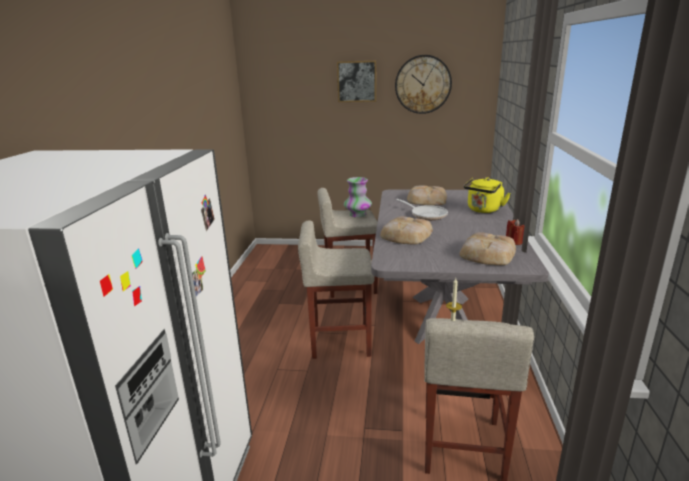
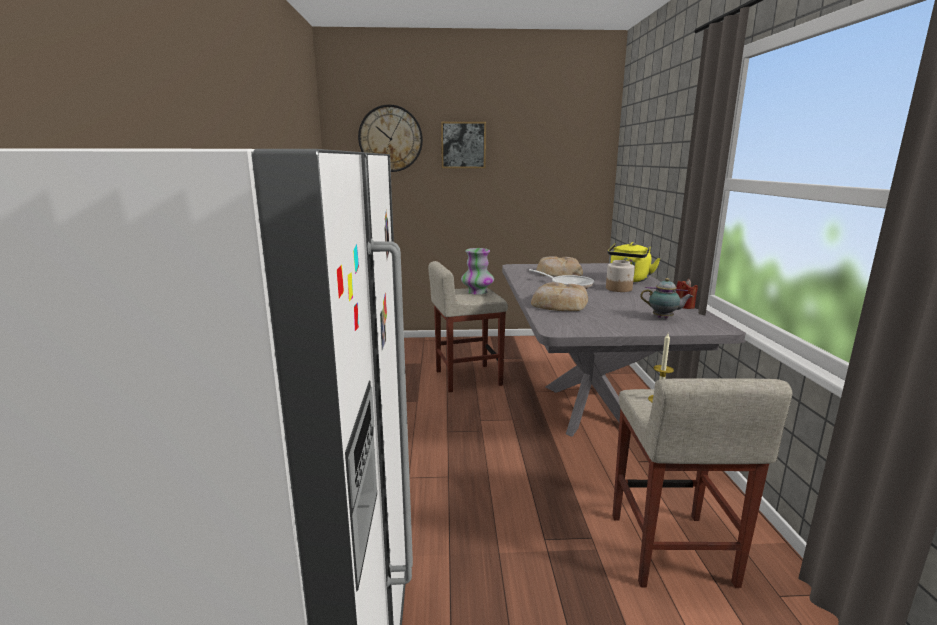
camera: 10 degrees left, 5 degrees down
beige stool [298,221,375,359] -> none
wall clock [395,55,452,114] -> wall clock moved to [358,105,423,172]
bread [460,232,516,265] -> teapot [640,278,693,319]
none -> jar [606,260,635,292]

